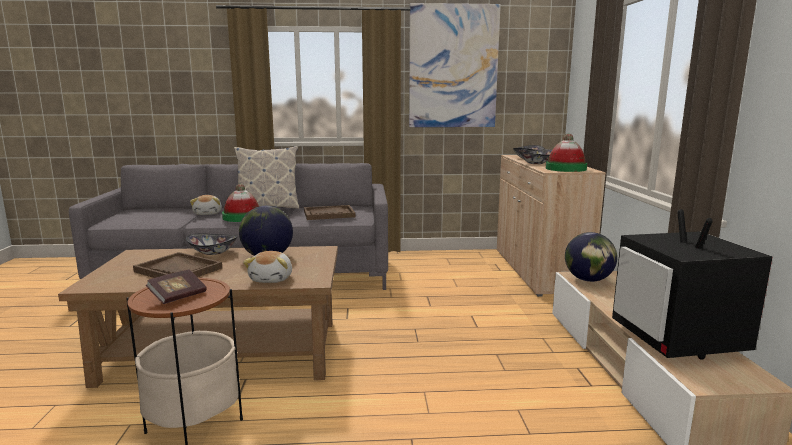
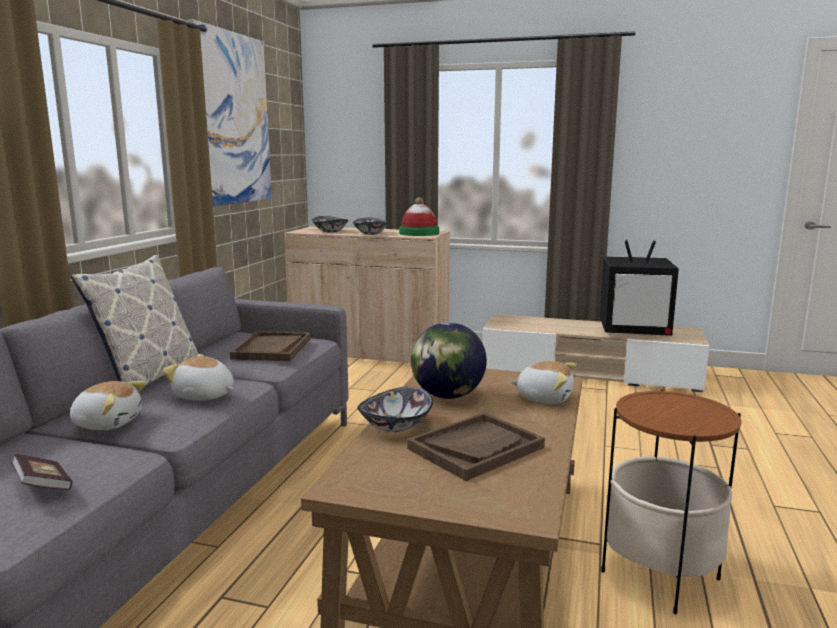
camera: 70 degrees left, 0 degrees up
book [146,269,207,304] -> book moved to [11,454,73,490]
hat [222,184,259,222] -> plush toy [163,354,234,400]
globe [565,232,617,282] -> none

